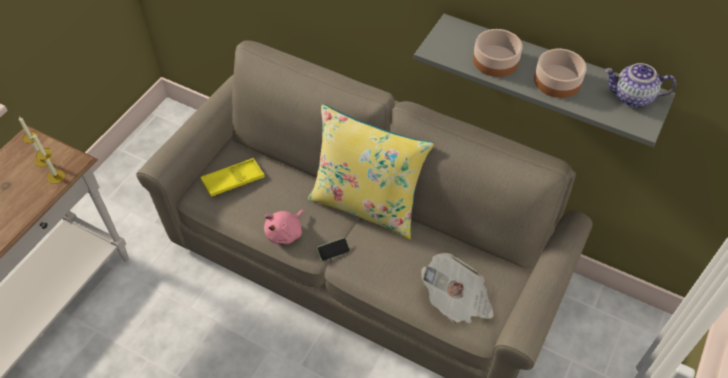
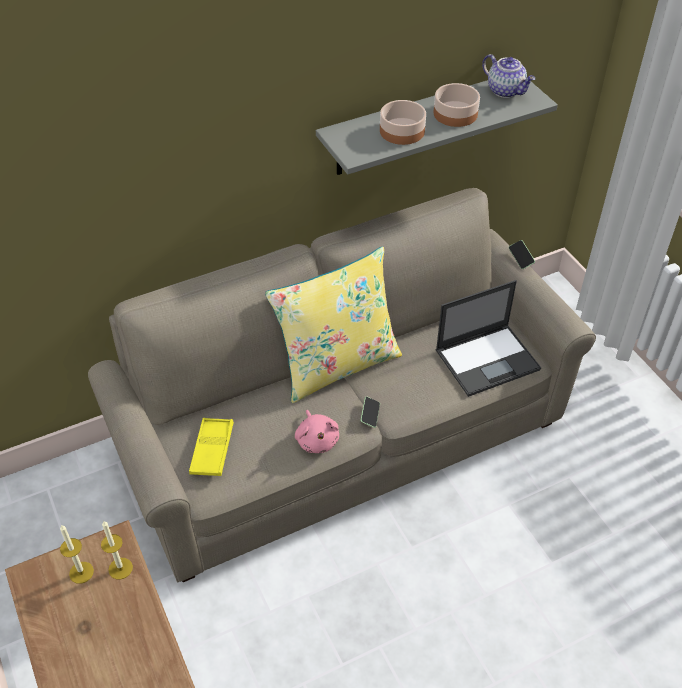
camera: 55 degrees left, 5 degrees down
newspaper [421,253,494,324] -> laptop [436,280,541,397]
teapot [605,63,676,107] -> teapot turned 90 degrees counterclockwise [482,54,535,98]
none -> phone [508,240,535,269]

